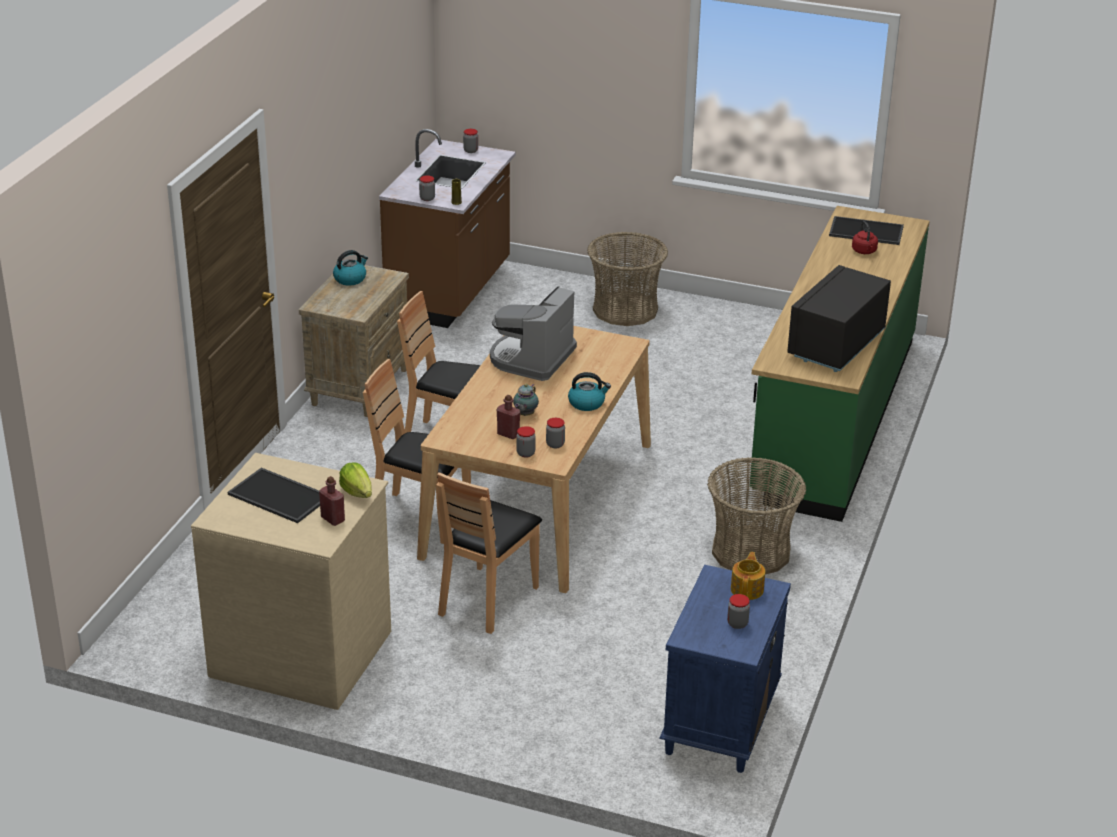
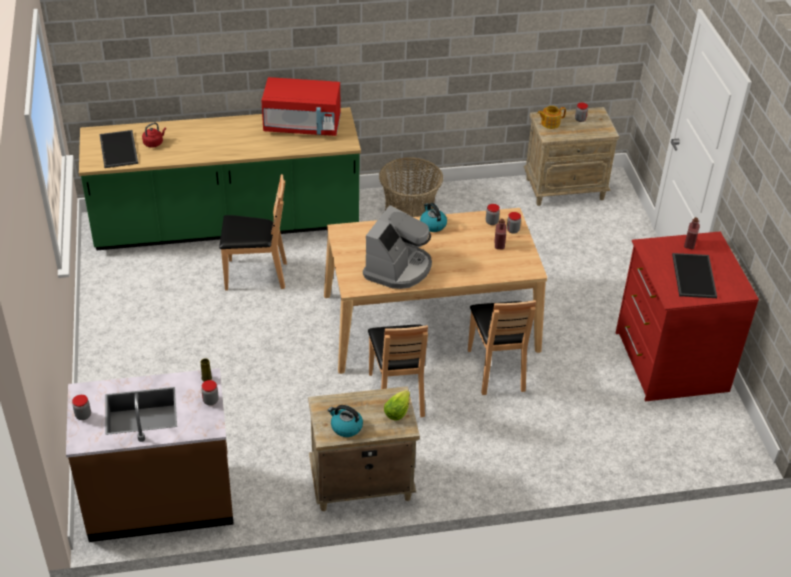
camera: 120 degrees left, 10 degrees up
beige dresser [191,453,391,710] -> red dresser [616,231,759,401]
lettuce [339,463,372,498] -> lettuce moved to [384,390,410,421]
brown chair [436,472,542,634] -> brown chair moved to [219,174,287,291]
coffee machine [490,286,577,381] -> coffee machine turned 60 degrees counterclockwise [363,205,432,289]
teapot [513,384,539,416] -> none
basket [587,232,668,326] -> none
blue nightstand [659,565,791,773] -> beige nightstand [523,107,619,206]
black microwave [787,265,891,372] -> red microwave [261,77,341,136]

